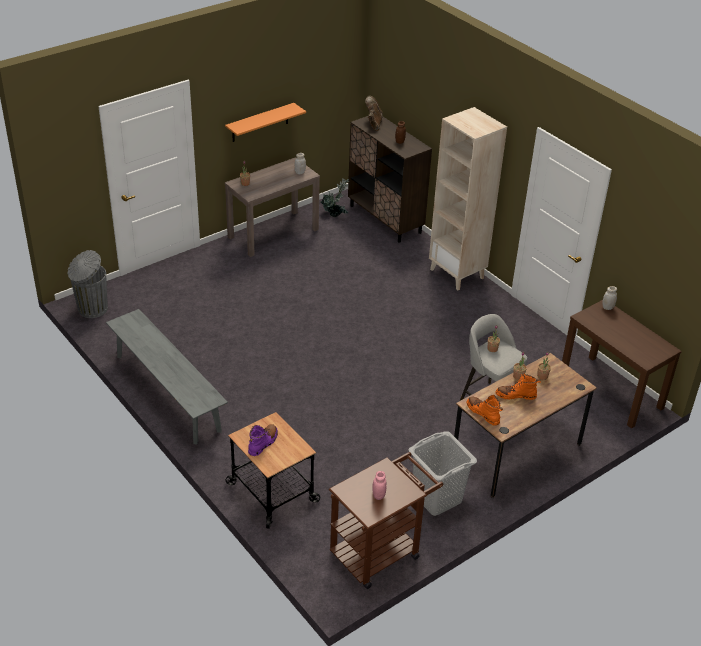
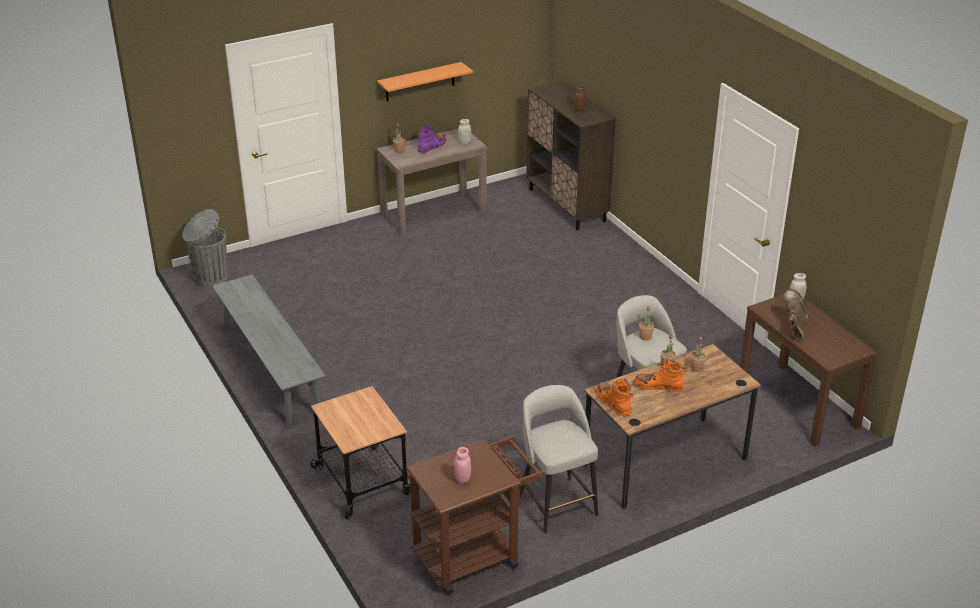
camera: 10 degrees right, 5 degrees down
purple boot [248,424,278,456] -> purple boot moved to [418,125,446,153]
potted plant [321,178,349,217] -> none
brown boot [365,96,383,131] -> brown boot moved to [784,288,808,341]
grey laundry basket [408,431,477,516] -> grey stool [520,385,598,533]
beige bookcase [429,107,507,290] -> none

